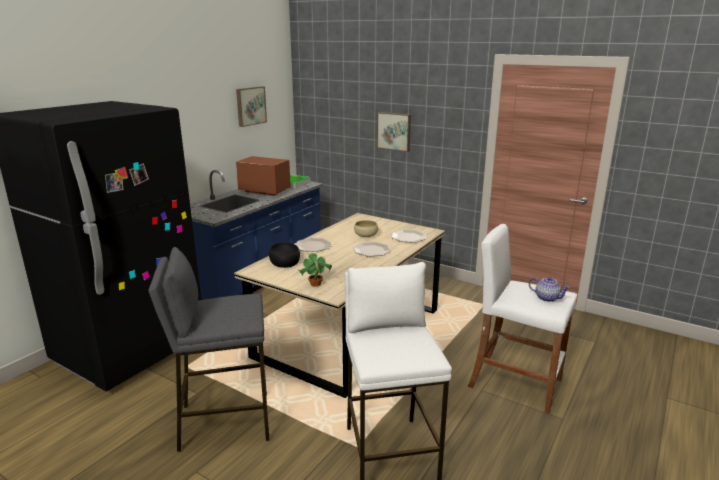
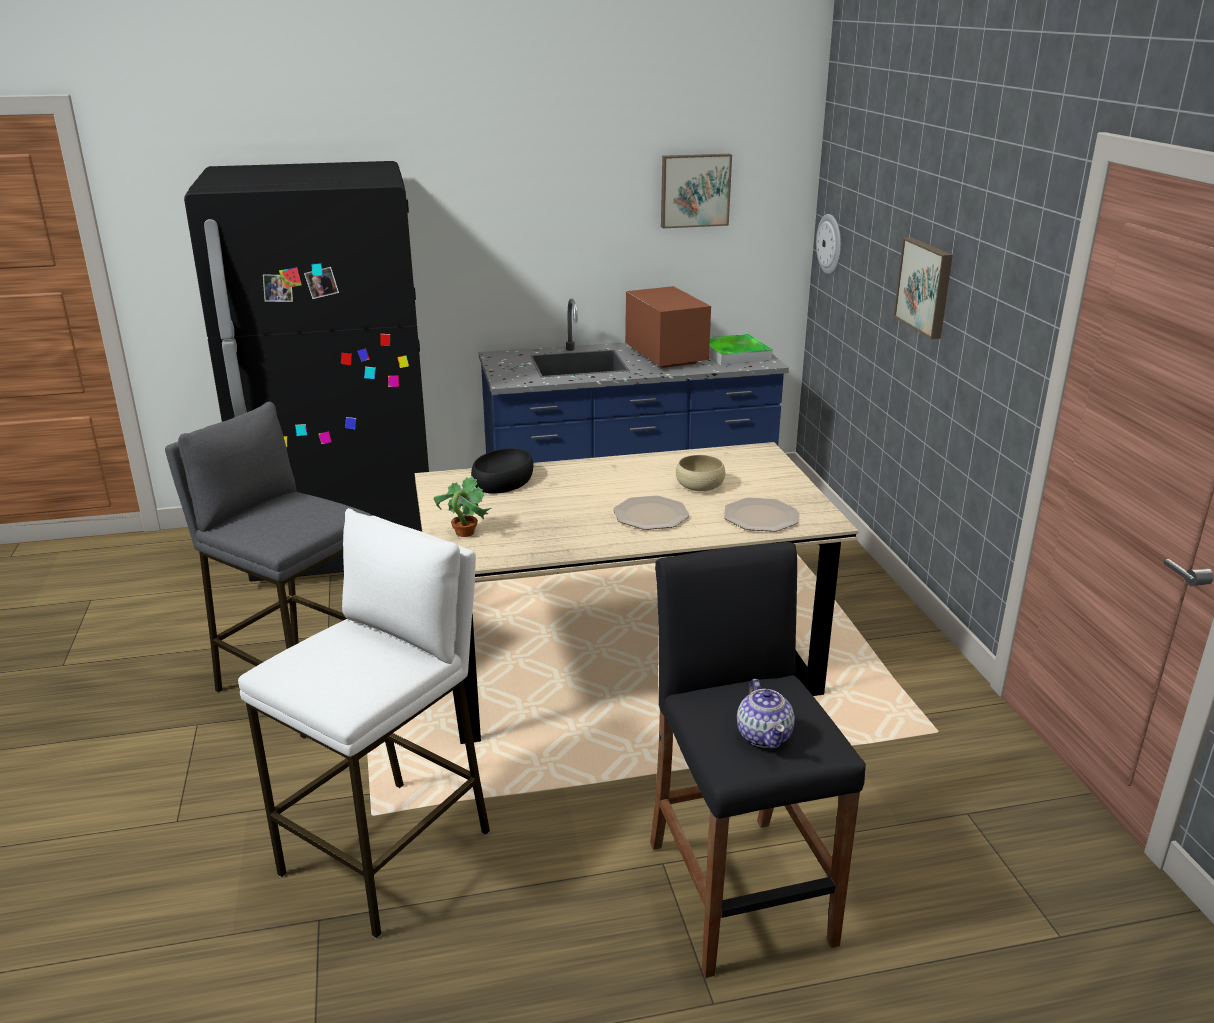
camera: 45 degrees right, 5 degrees up
plate [295,238,331,252] -> none
white stool [468,224,577,414] -> black stool [650,542,866,978]
none -> wall clock [816,214,841,274]

